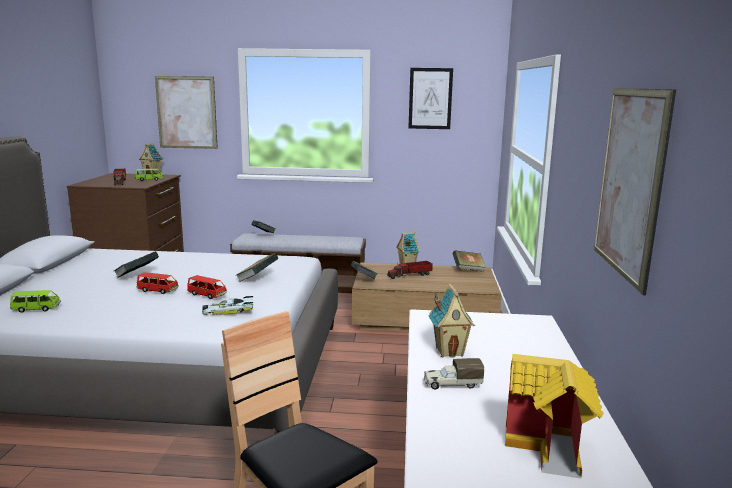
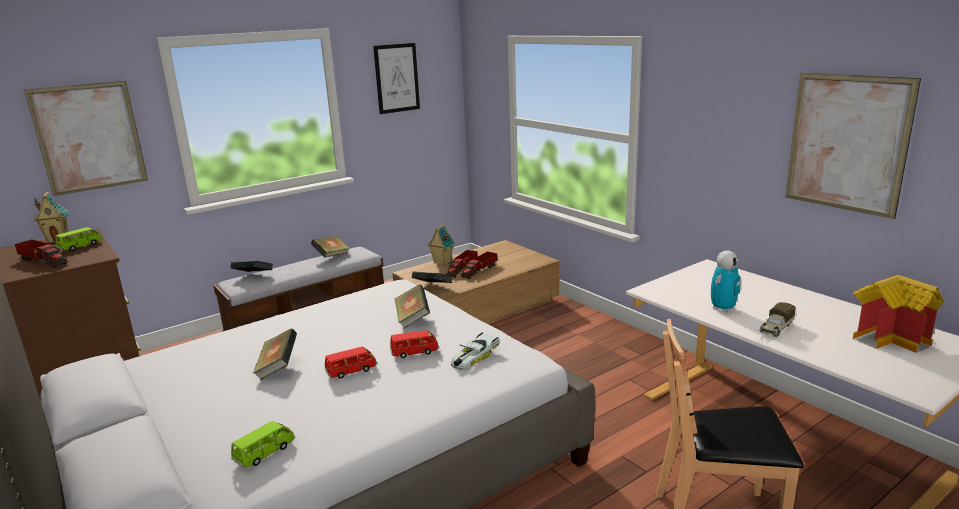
camera: 40 degrees left, 5 degrees up
toy house [429,284,475,358] -> toy robot [711,251,741,313]
book [453,250,486,272] -> book moved to [311,236,350,257]
none -> toy truck [461,251,497,279]

